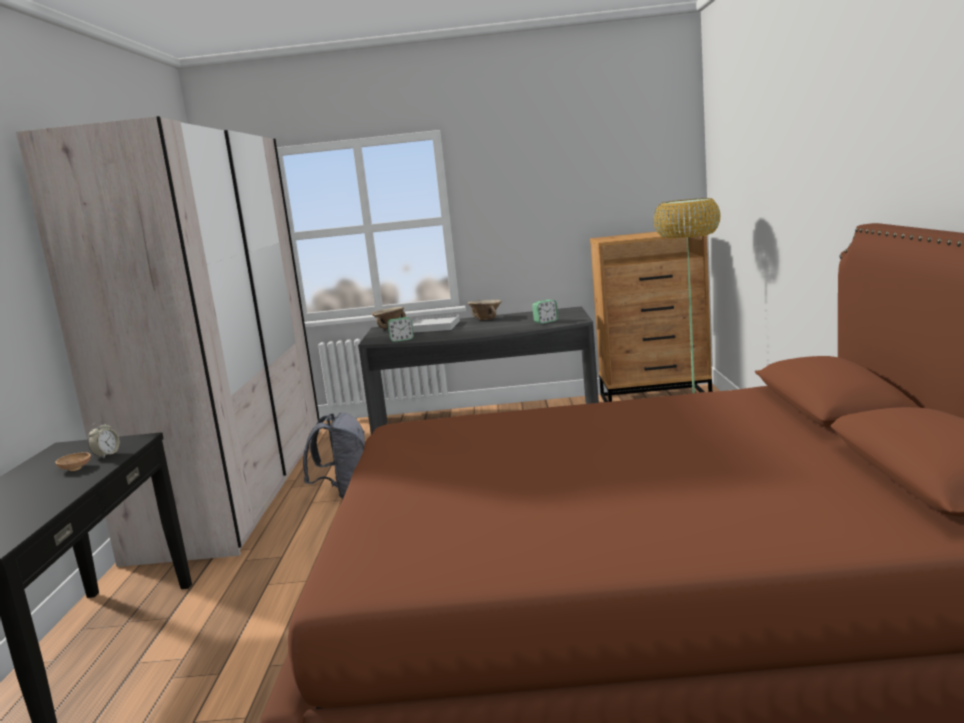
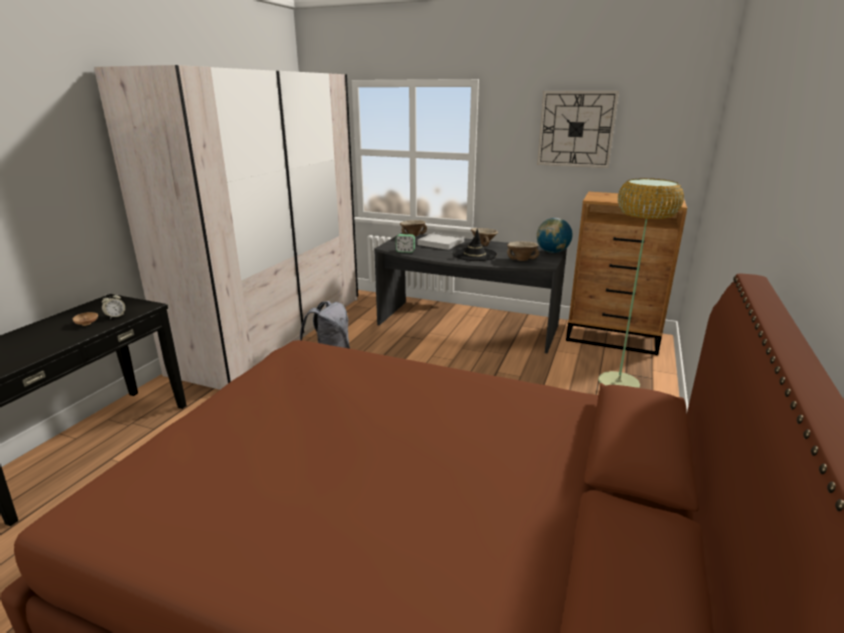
camera: 20 degrees right, 10 degrees up
alarm clock [532,300,558,324] -> beige bowl [507,241,539,261]
none -> black hat [453,229,497,261]
none -> wall clock [537,91,619,168]
none -> globe [537,218,572,253]

